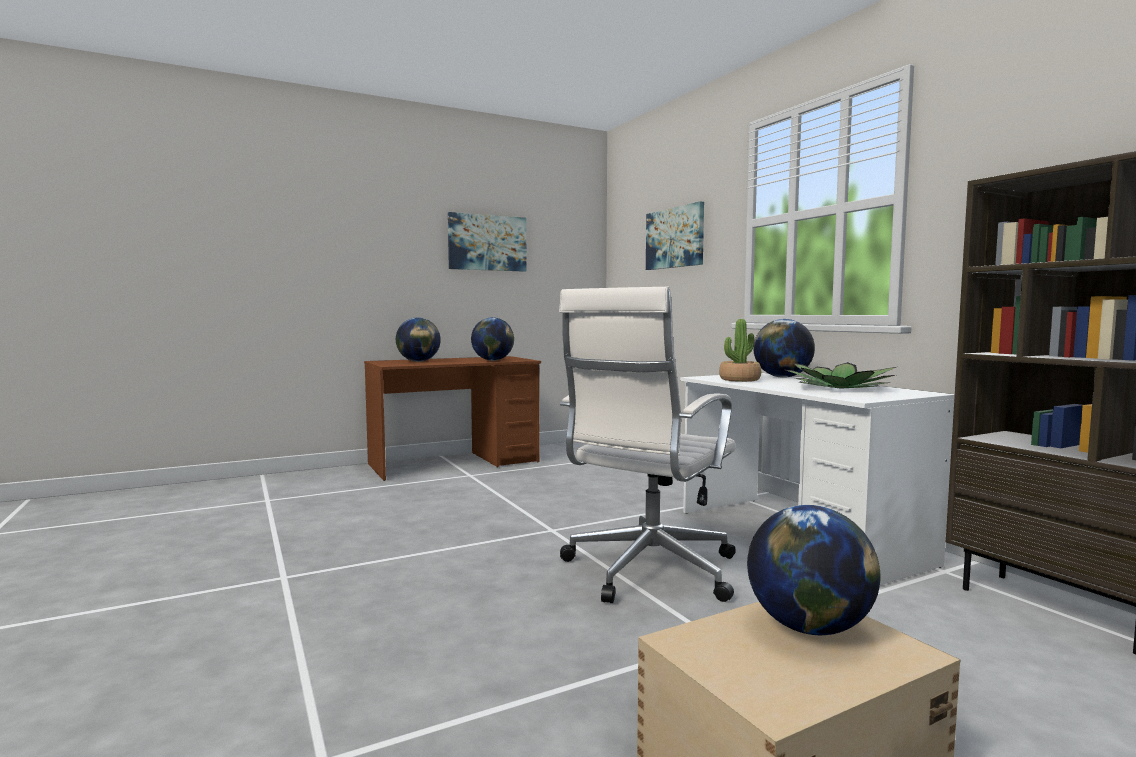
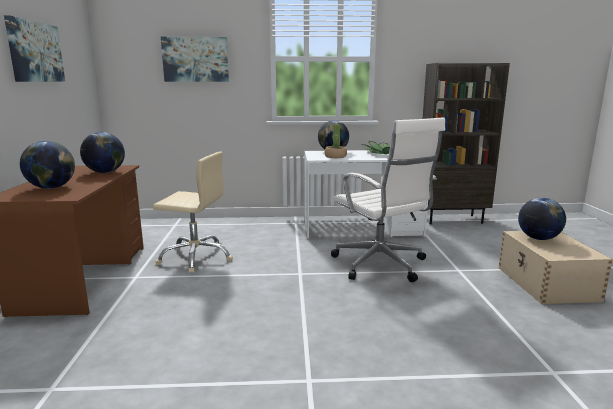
camera: 65 degrees left, 10 degrees up
none -> beige office chair [153,152,233,274]

